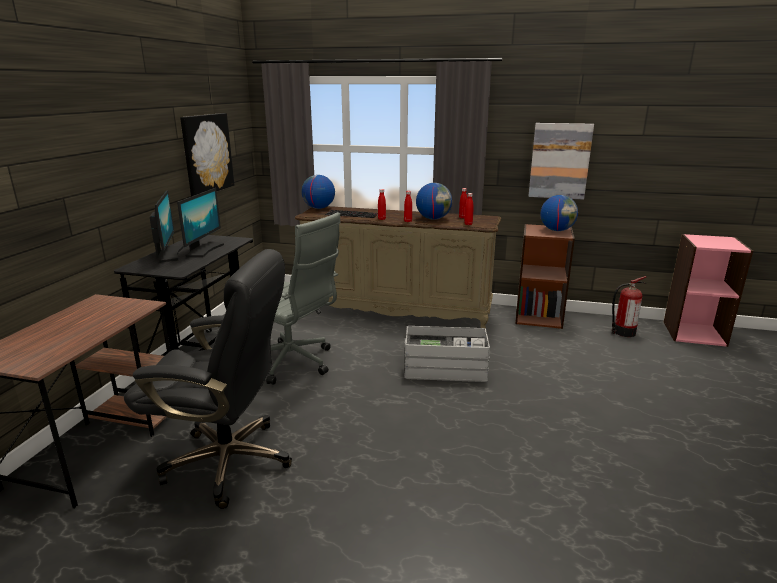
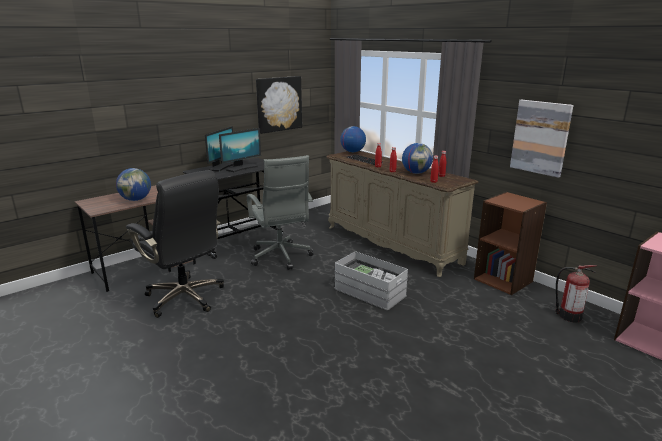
camera: 35 degrees right, 0 degrees up
globe [540,195,578,231] -> globe moved to [116,168,151,201]

